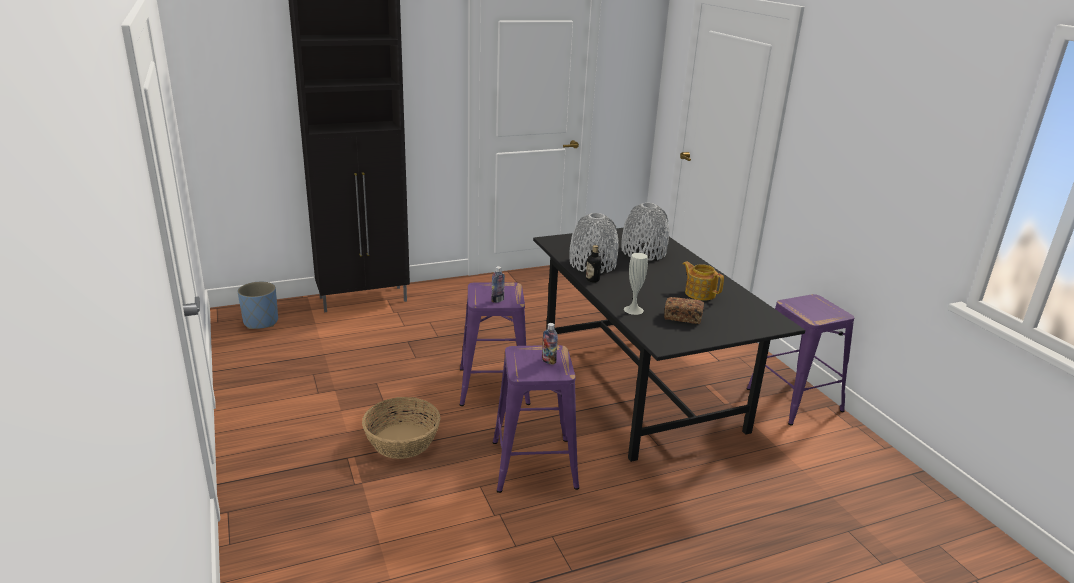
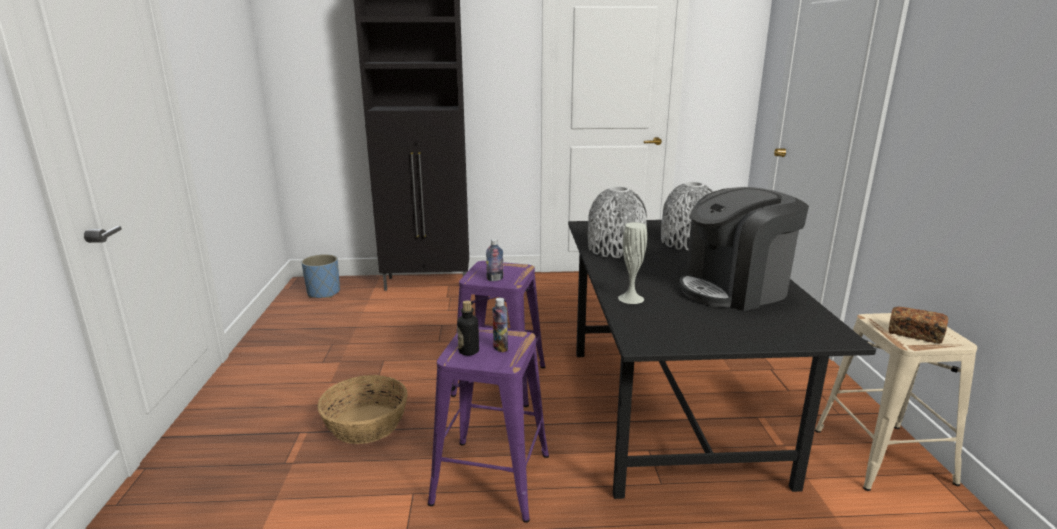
camera: 20 degrees right, 5 degrees down
bottle [586,245,601,282] -> bottle moved to [457,300,479,356]
bread [664,297,704,324] -> bread moved to [889,307,948,344]
teapot [683,261,724,301] -> coffee machine [679,187,809,311]
purple stool [747,294,854,425] -> beige stool [815,313,977,491]

